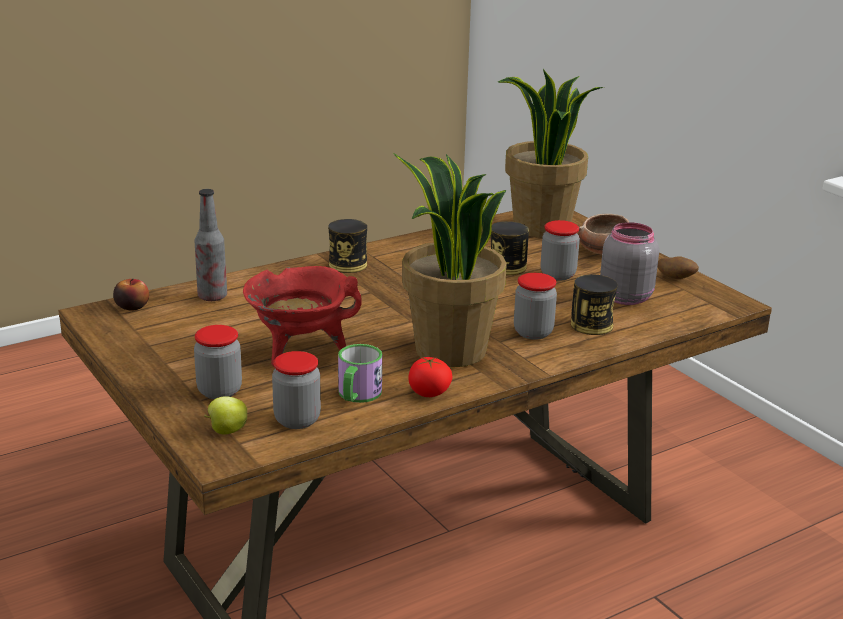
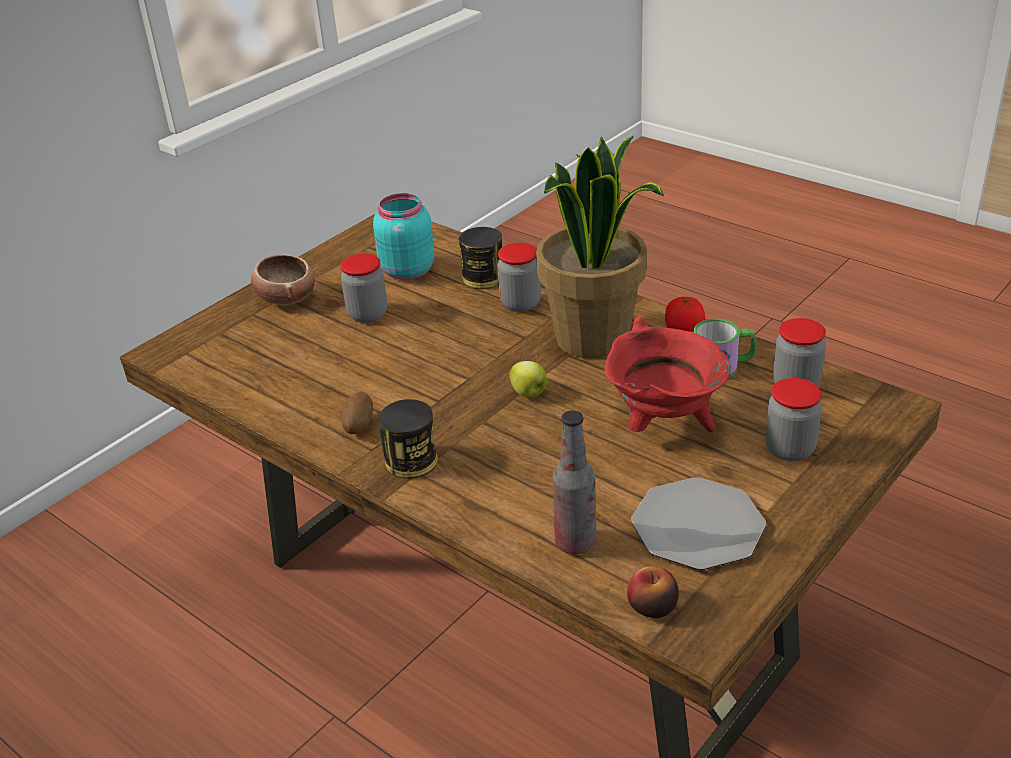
camera: 105 degrees left, 10 degrees up
apple [204,396,247,434] -> apple moved to [510,361,547,398]
can [491,221,529,275] -> none
potted plant [498,69,603,238] -> none
grey jar [600,222,659,305] -> turquoise jar [373,193,434,280]
potato [658,256,699,279] -> potato moved to [341,392,373,434]
none -> plate [631,477,766,570]

